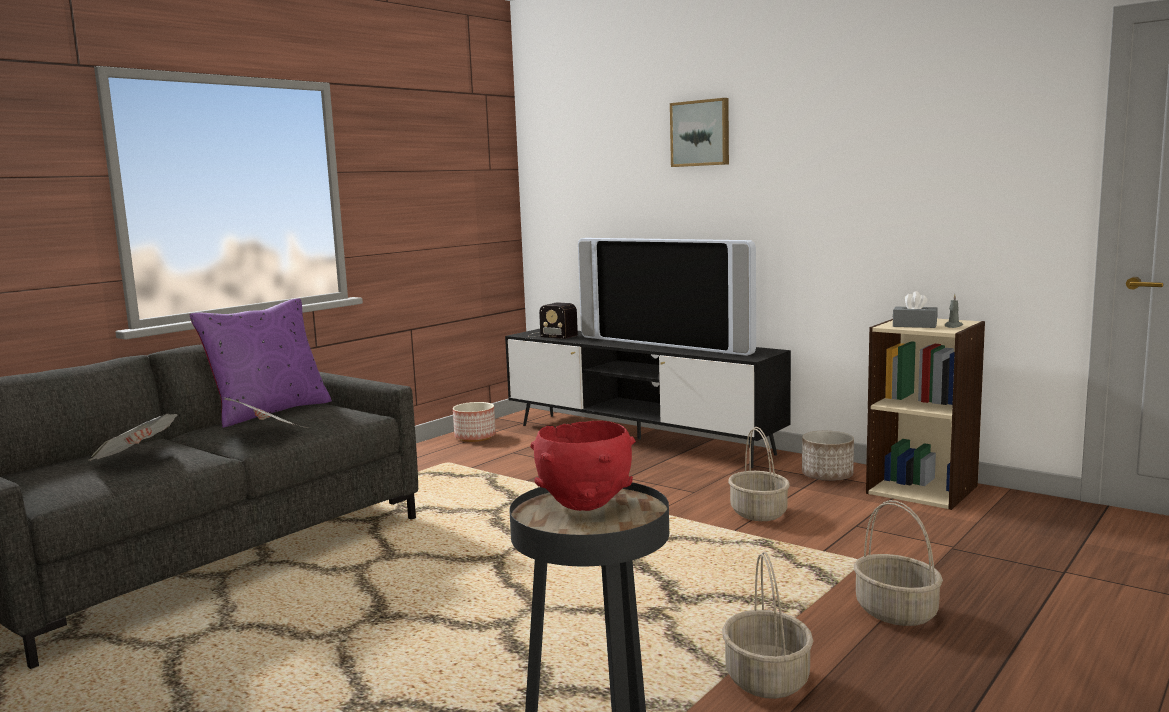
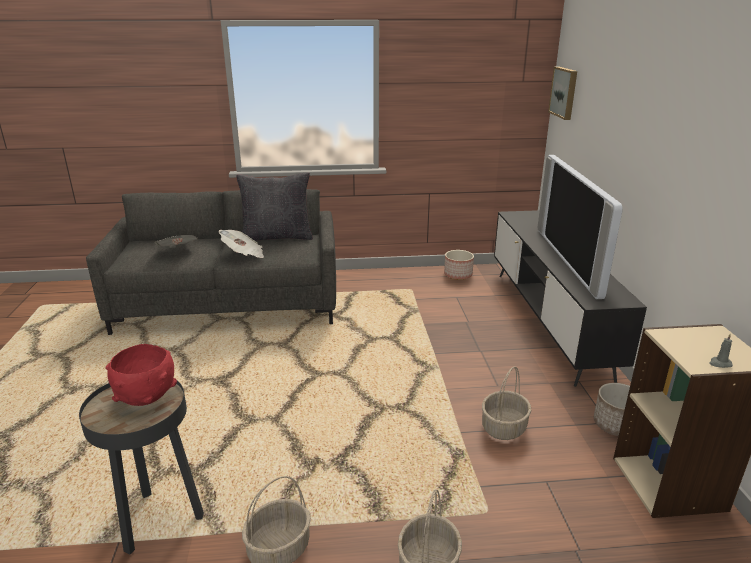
camera: 45 degrees right, 15 degrees up
purple pillow [190,299,332,428] -> black pillow [236,173,313,241]
radio [528,302,578,339] -> none
picture [670,98,729,167] -> picture moved to [548,67,577,120]
grey tissue box [893,291,938,328] -> none

